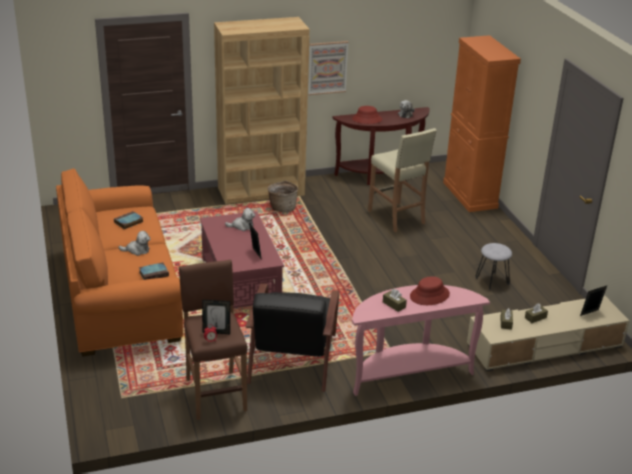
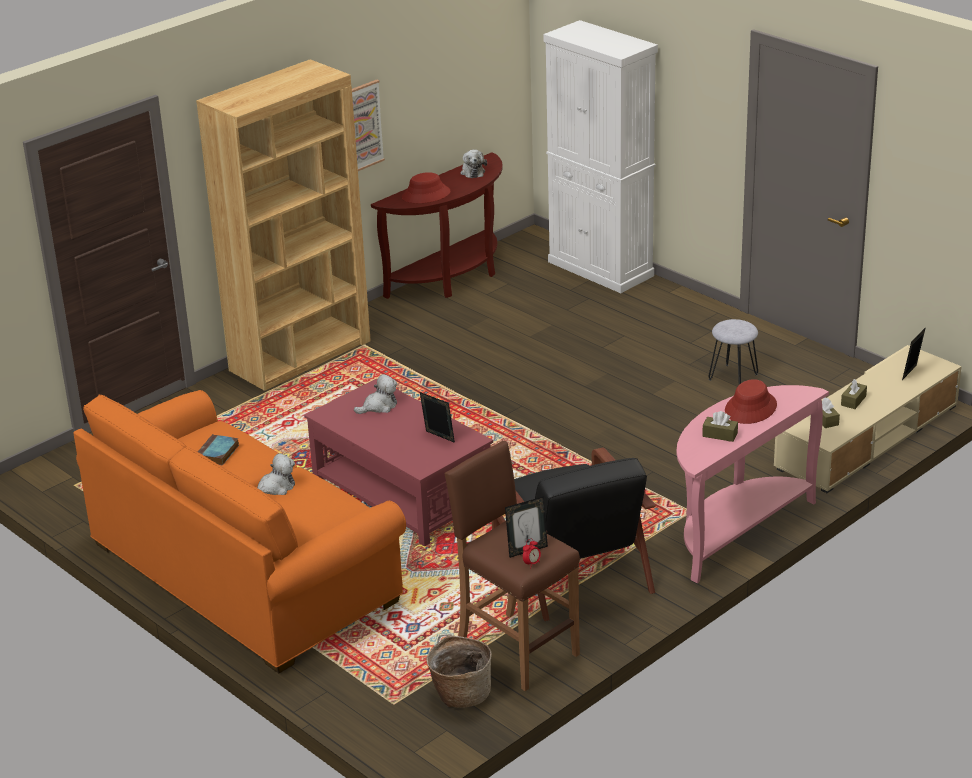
camera: 25 degrees left, 0 degrees up
book [139,262,169,280] -> none
basket [268,180,298,212] -> basket moved to [426,635,492,708]
beige stool [368,128,437,232] -> none
orange cabinet [443,35,521,212] -> white cabinet [543,20,658,293]

